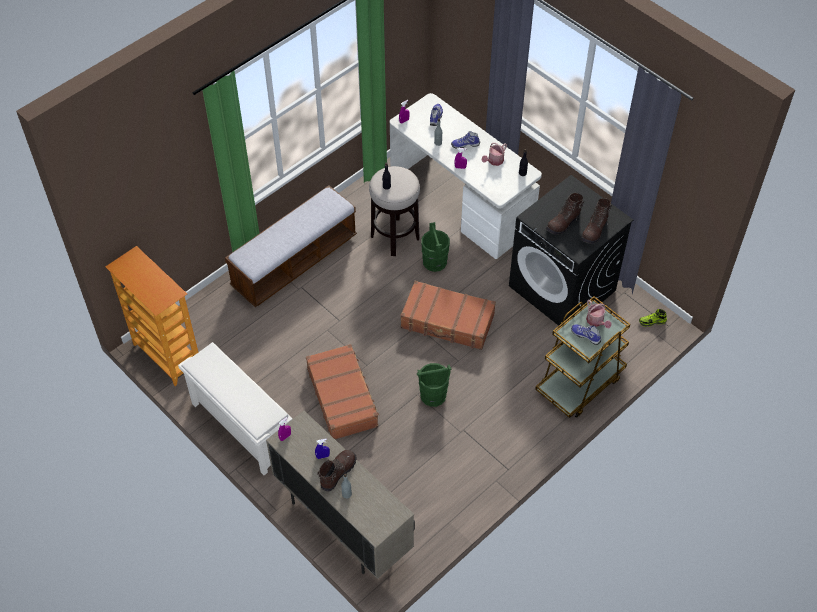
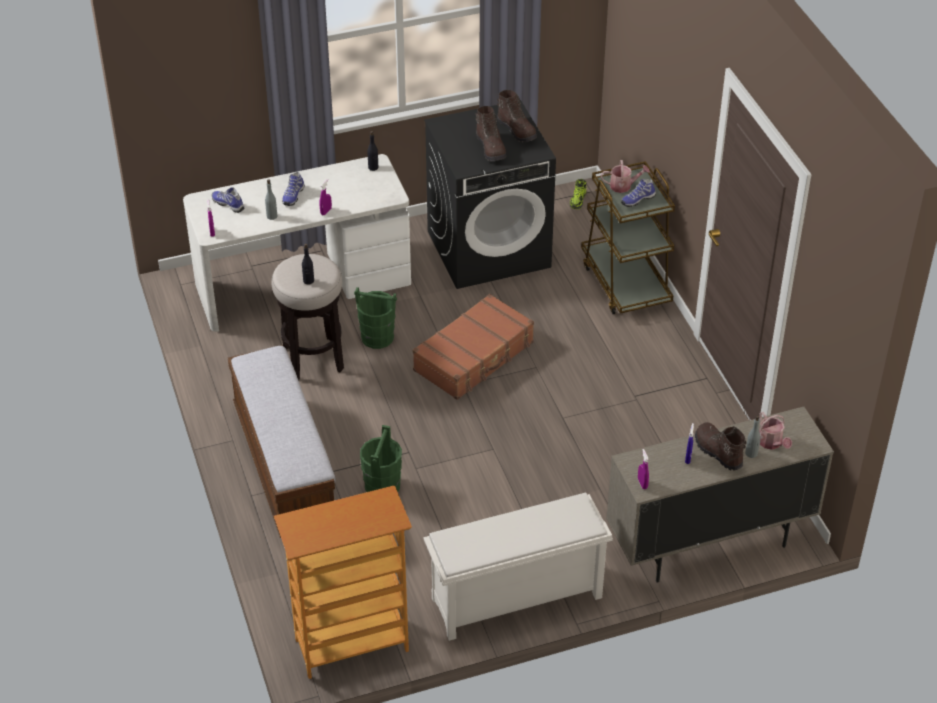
camera: 65 degrees left, 10 degrees down
brown suitcase [306,344,379,440] -> none
green bucket [417,363,451,407] -> green bucket moved to [360,425,402,492]
watering can [482,143,507,166] -> watering can moved to [759,412,792,450]

